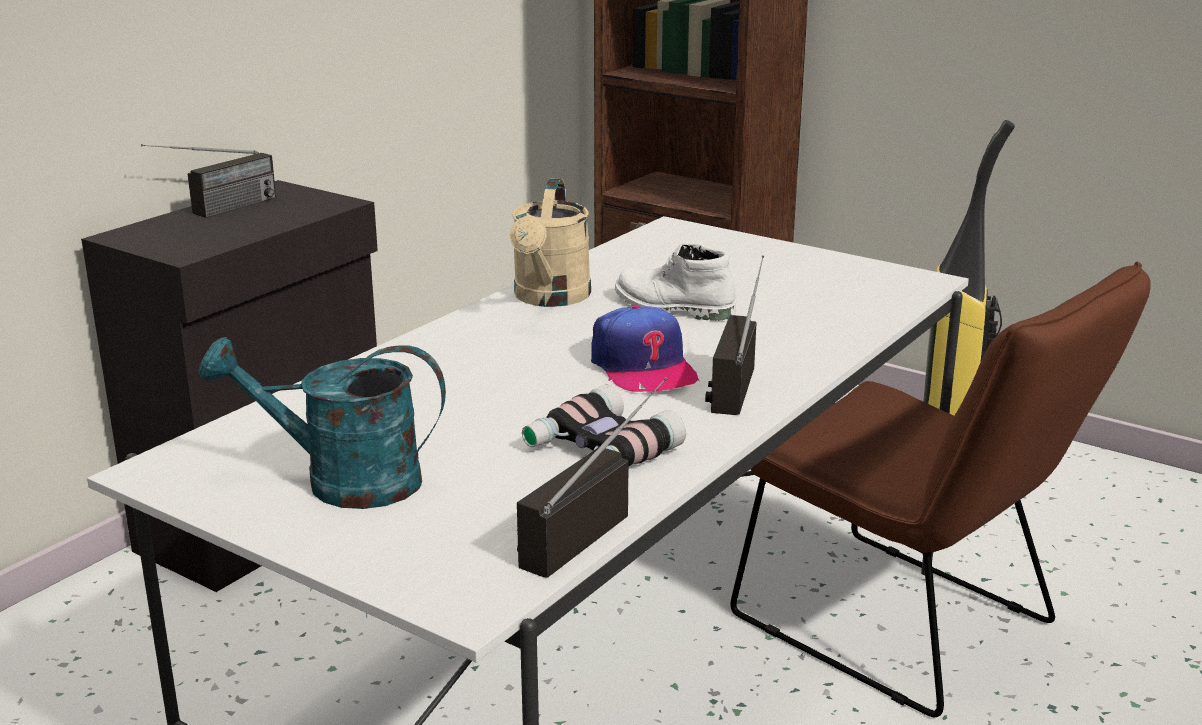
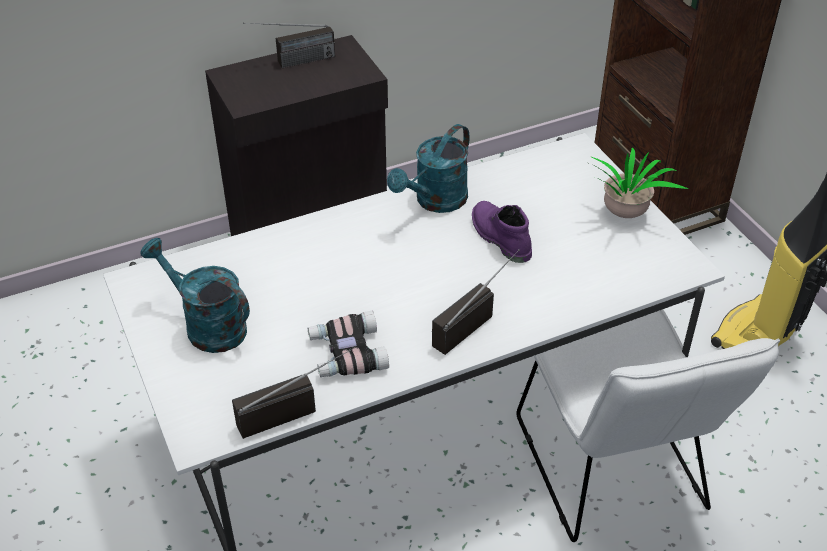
camera: 30 degrees right, 20 degrees up
beige watering can [510,178,591,307] -> turquoise watering can [387,124,470,213]
cap [591,305,700,392] -> none
white boot [615,243,736,321] -> purple boot [472,201,532,263]
brown chair [730,262,1151,718] -> white chair [517,309,780,542]
none -> potted plant [588,148,688,218]

